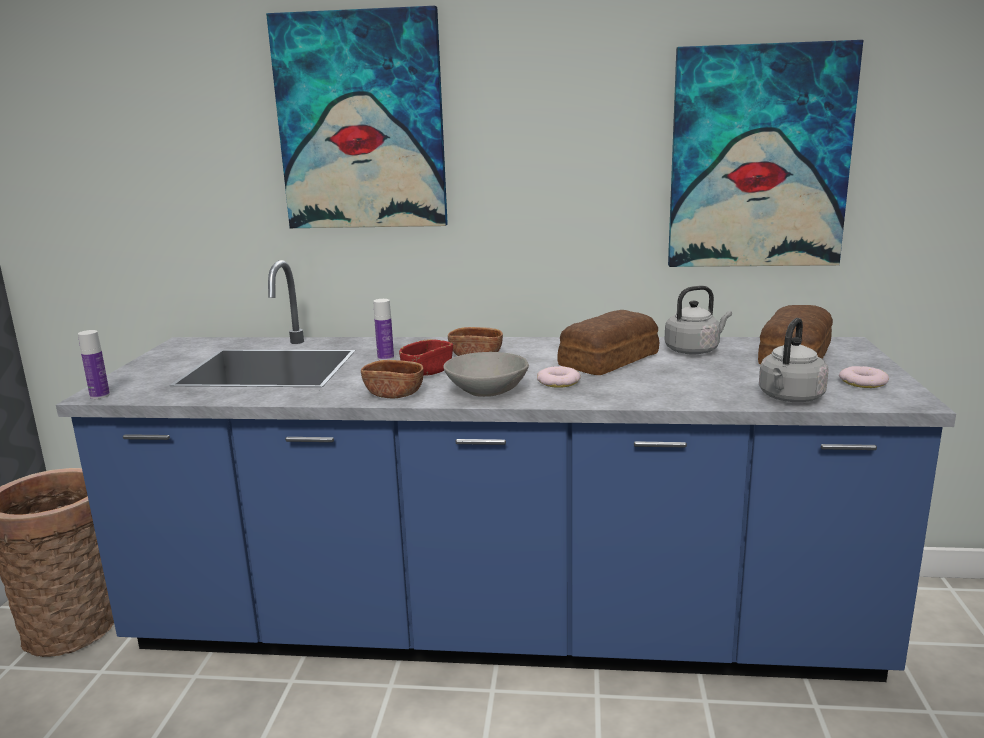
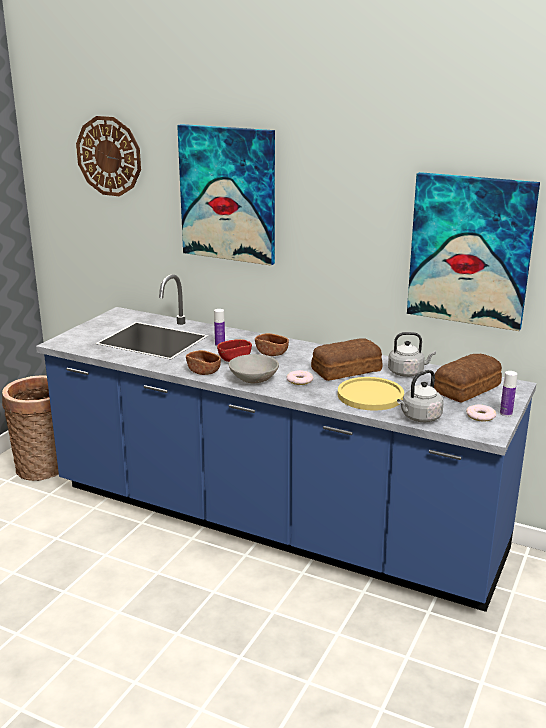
camera: 20 degrees right, 5 degrees up
bottle [78,330,110,399] -> bottle moved to [500,371,517,416]
none -> wall clock [76,116,141,196]
none -> yellow plate [338,377,404,411]

